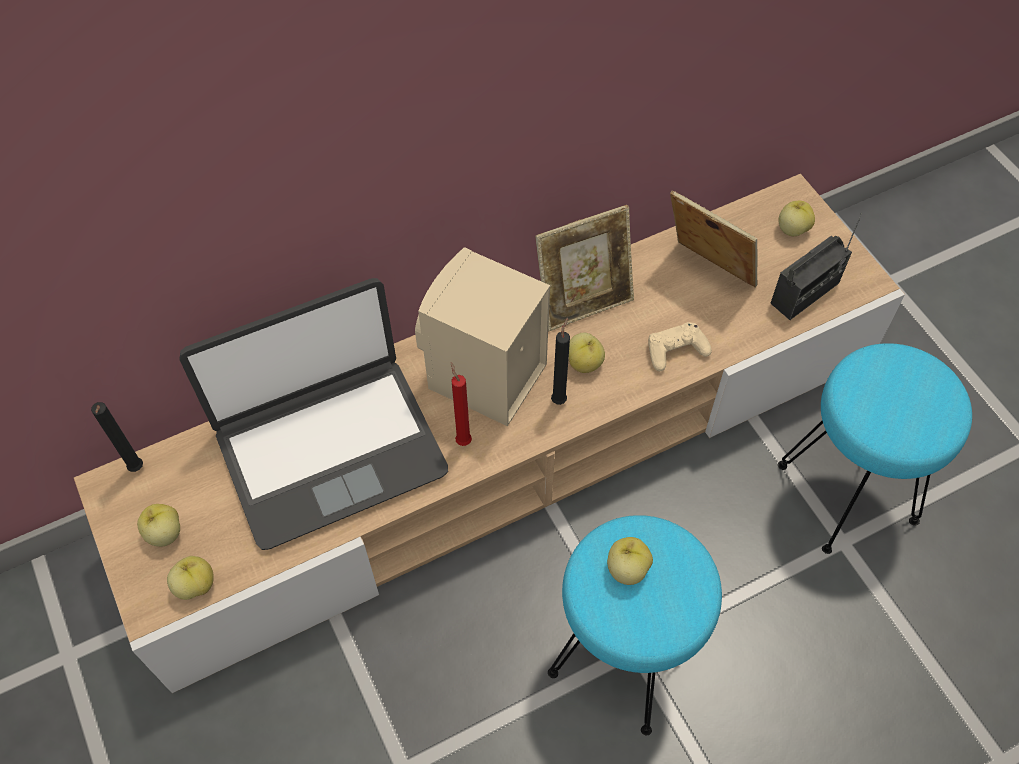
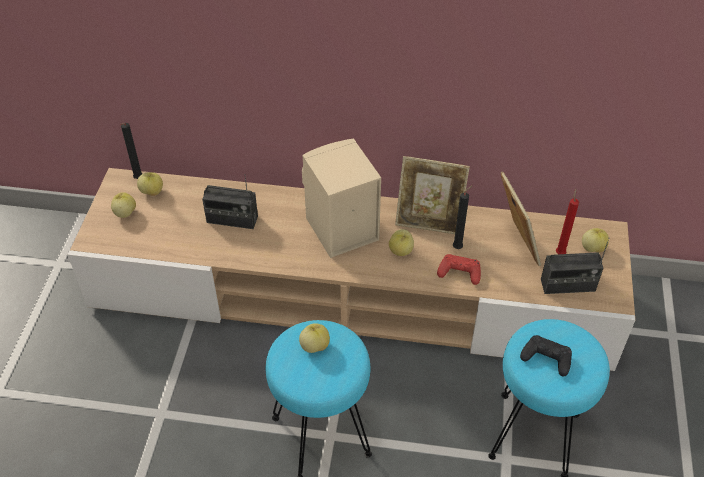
camera: 35 degrees right, 10 degrees down
apple [167,556,214,600] -> apple moved to [137,172,163,196]
laptop [179,278,448,550] -> radio [202,174,258,229]
red candle [451,362,472,446] -> red candle moved to [556,189,579,254]
black candle [551,318,570,405] -> black candle moved to [453,185,473,249]
beige game controller [648,322,712,371] -> red game controller [437,254,481,285]
none -> black game controller [520,335,572,377]

